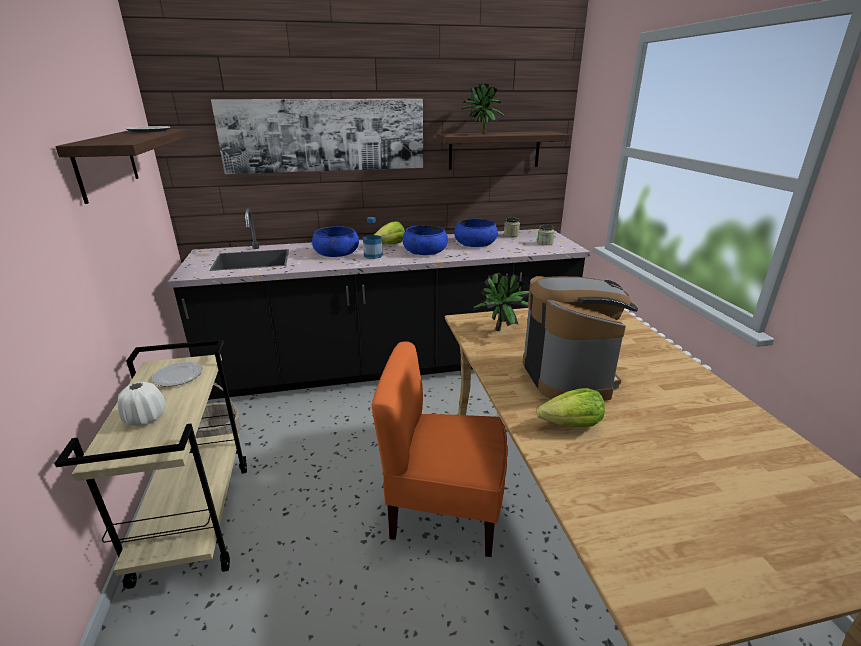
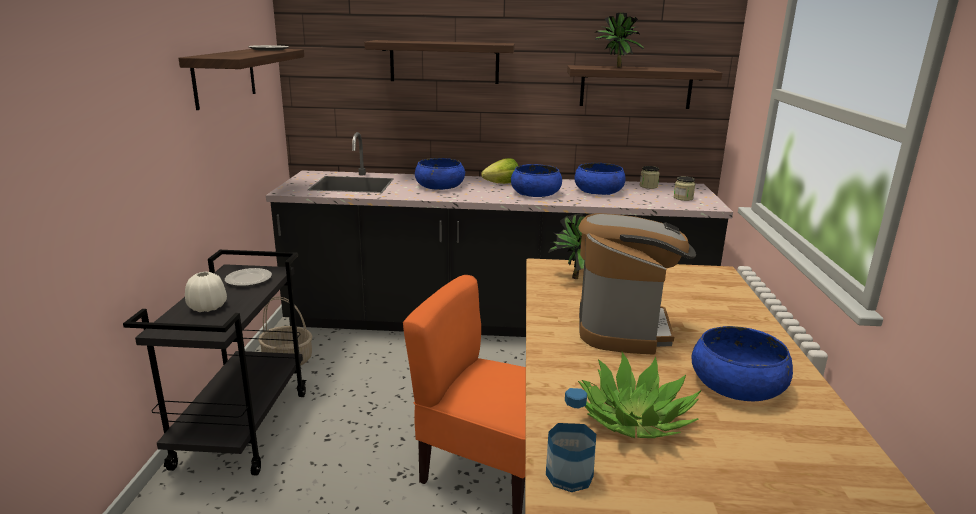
camera: 15 degrees right, 5 degrees down
beige cart [54,339,247,589] -> black cart [123,250,306,475]
picture [211,99,423,174] -> shelf [364,40,515,84]
bottle [363,217,383,259] -> bottle moved to [546,388,596,492]
lettuce [536,388,605,427] -> none
none -> potted plant [578,352,701,438]
none -> blue bowl [692,326,793,401]

